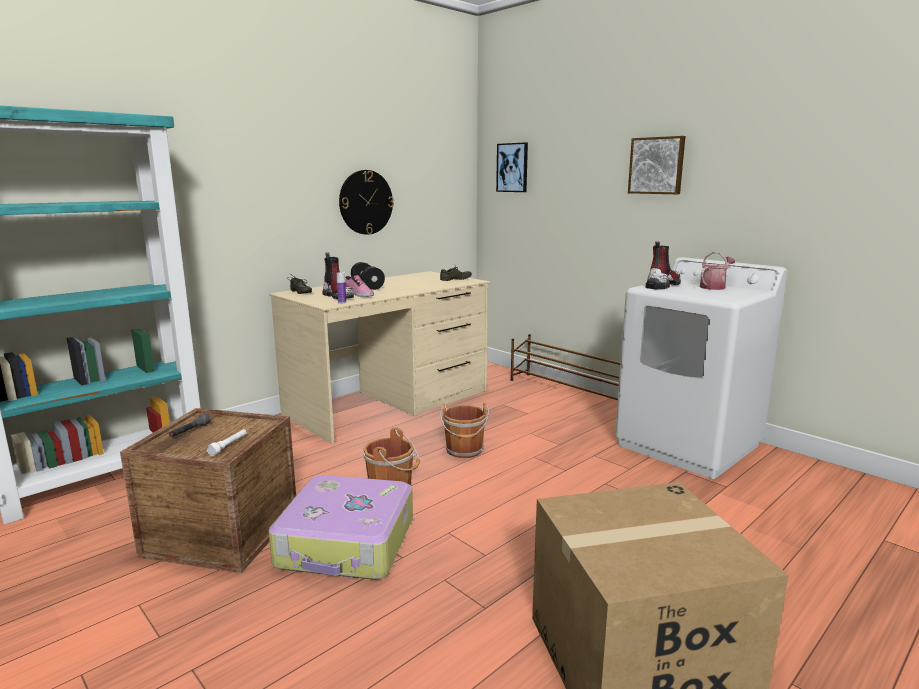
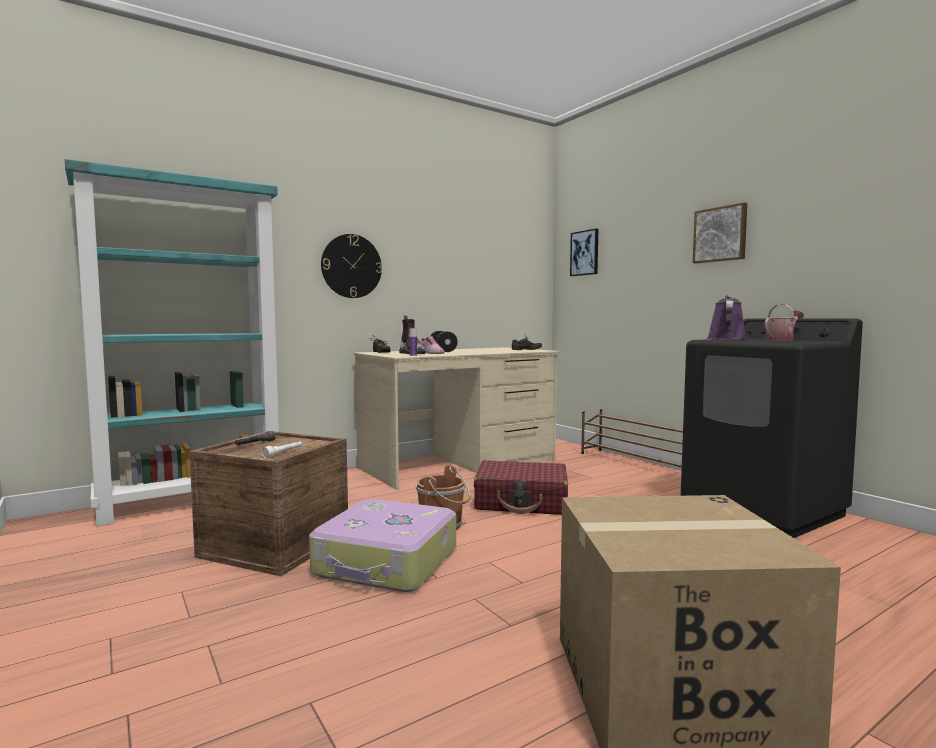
camera: 10 degrees right, 10 degrees down
wall clock [339,170,394,235] -> wall clock moved to [321,234,382,298]
brown bucket [440,403,489,458] -> red suitcase [474,460,568,515]
white washing machine [615,257,787,479] -> black washing machine [681,318,863,538]
boot [646,241,681,290] -> purple watering can [707,295,746,340]

